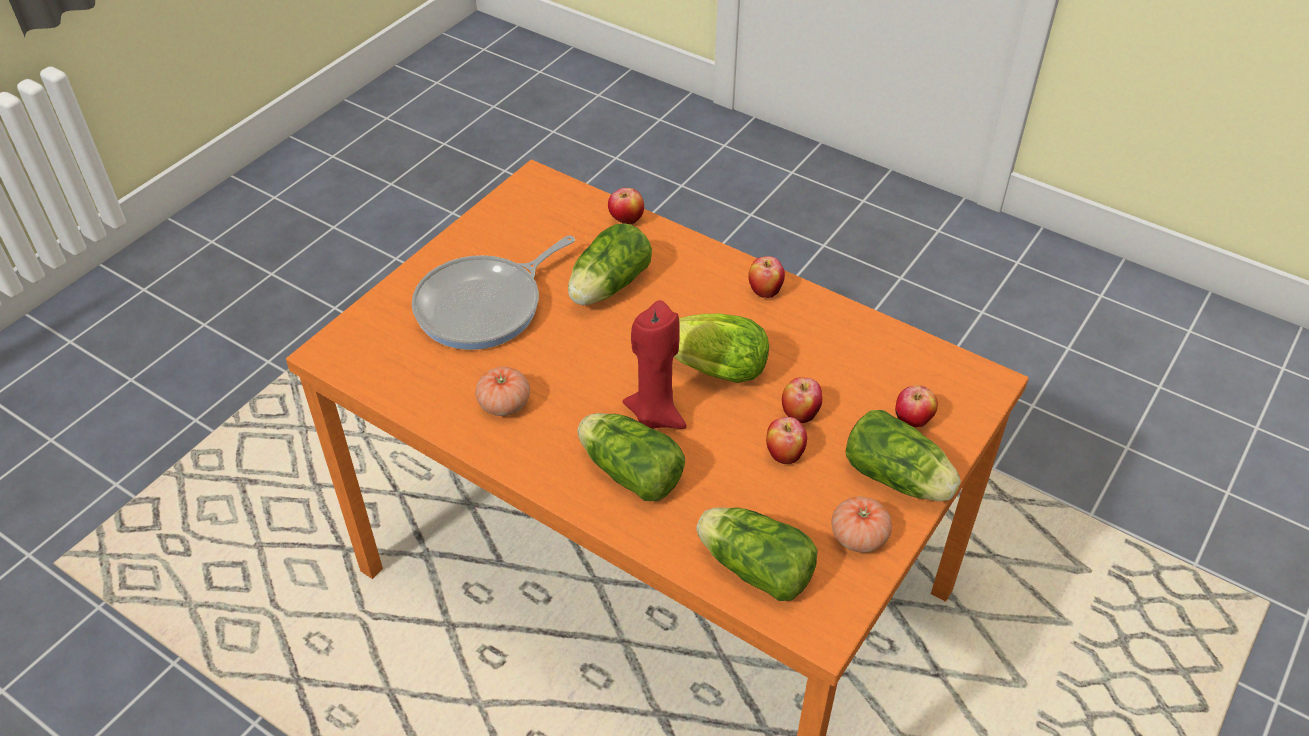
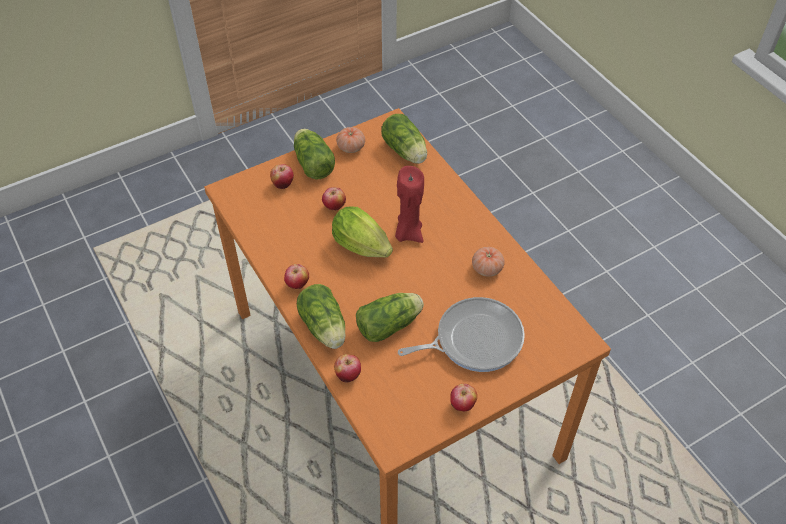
camera: 155 degrees left, 5 degrees up
lettuce [578,413,685,501] -> lettuce moved to [297,284,346,349]
apple [766,417,807,464] -> apple moved to [450,384,477,411]

